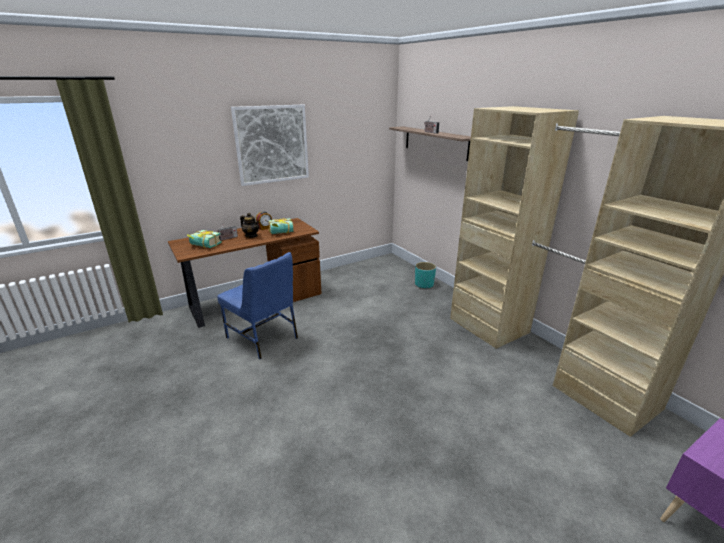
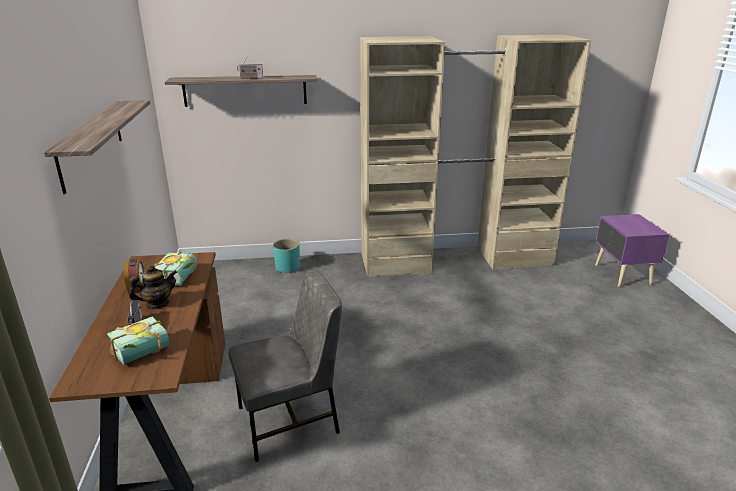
camera: 65 degrees left, 0 degrees up
blue chair [217,252,298,359] -> grey chair [228,271,342,462]
picture [231,105,309,186] -> shelf [44,100,150,194]

